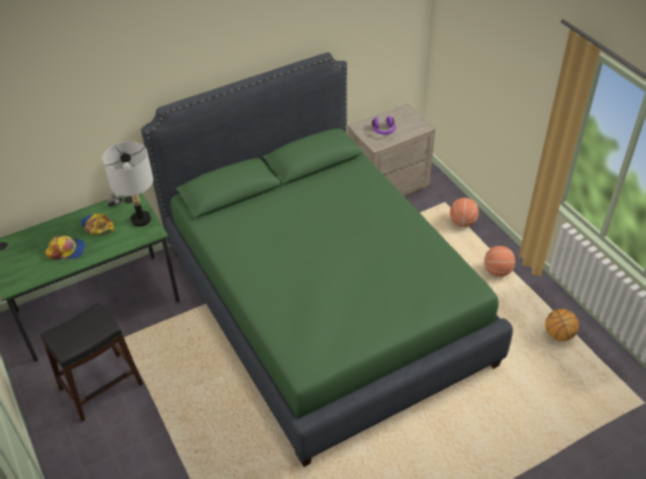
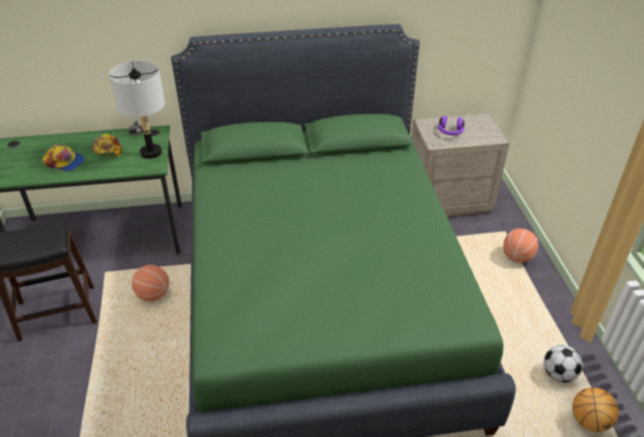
camera: 20 degrees right, 5 degrees down
basketball [484,246,515,277] -> basketball moved to [132,265,169,301]
none -> football [544,345,583,382]

